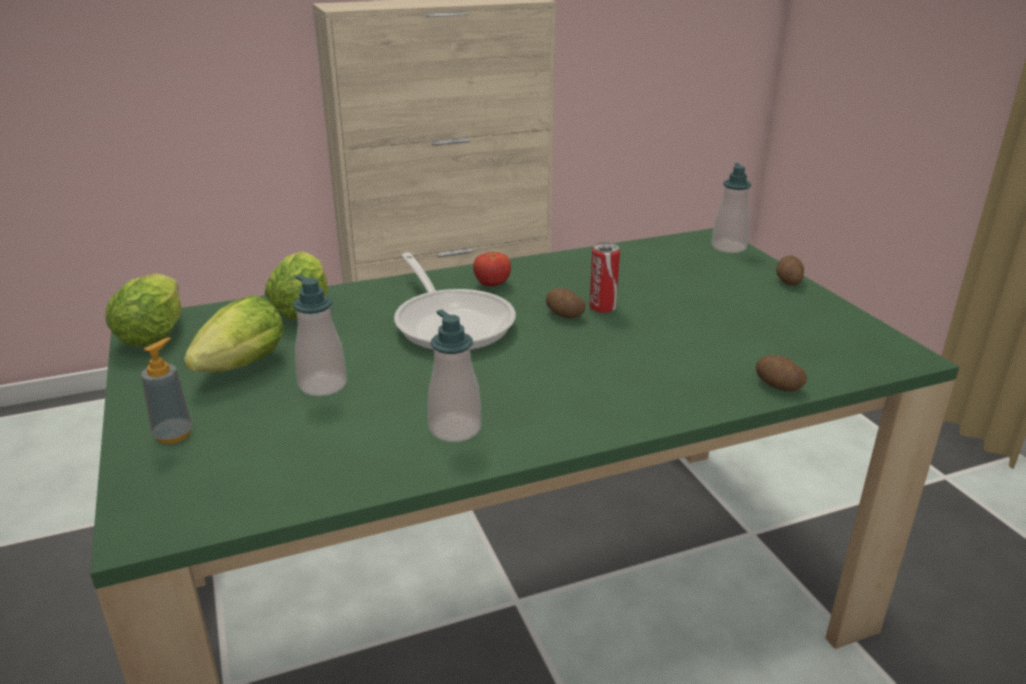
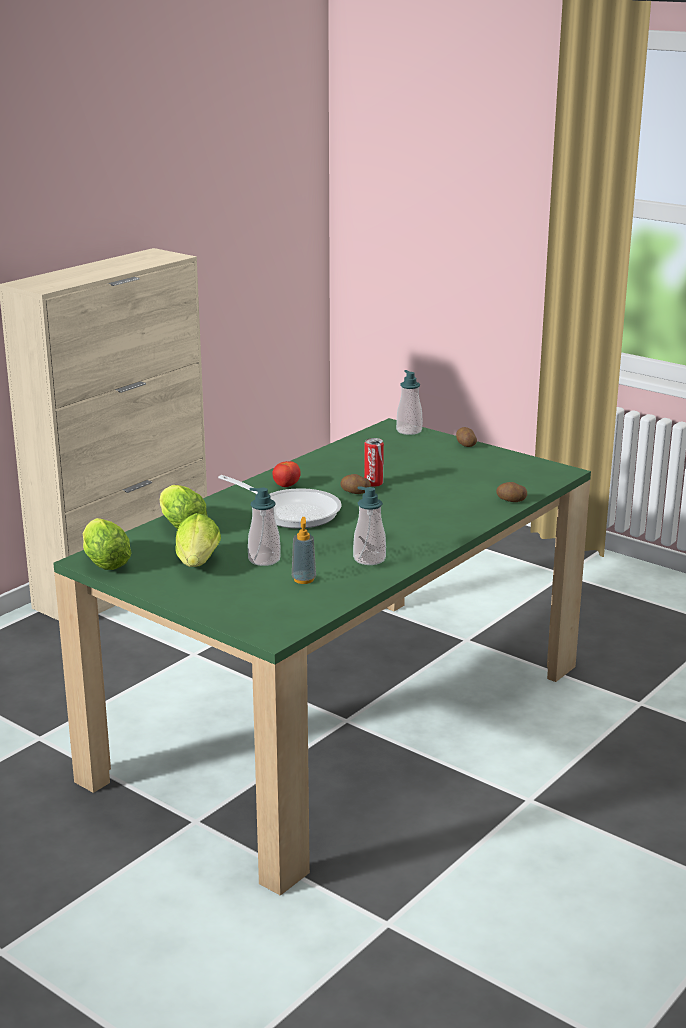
camera: 30 degrees left, 5 degrees down
soap dispenser [141,337,193,444] -> soap dispenser moved to [292,517,316,584]

